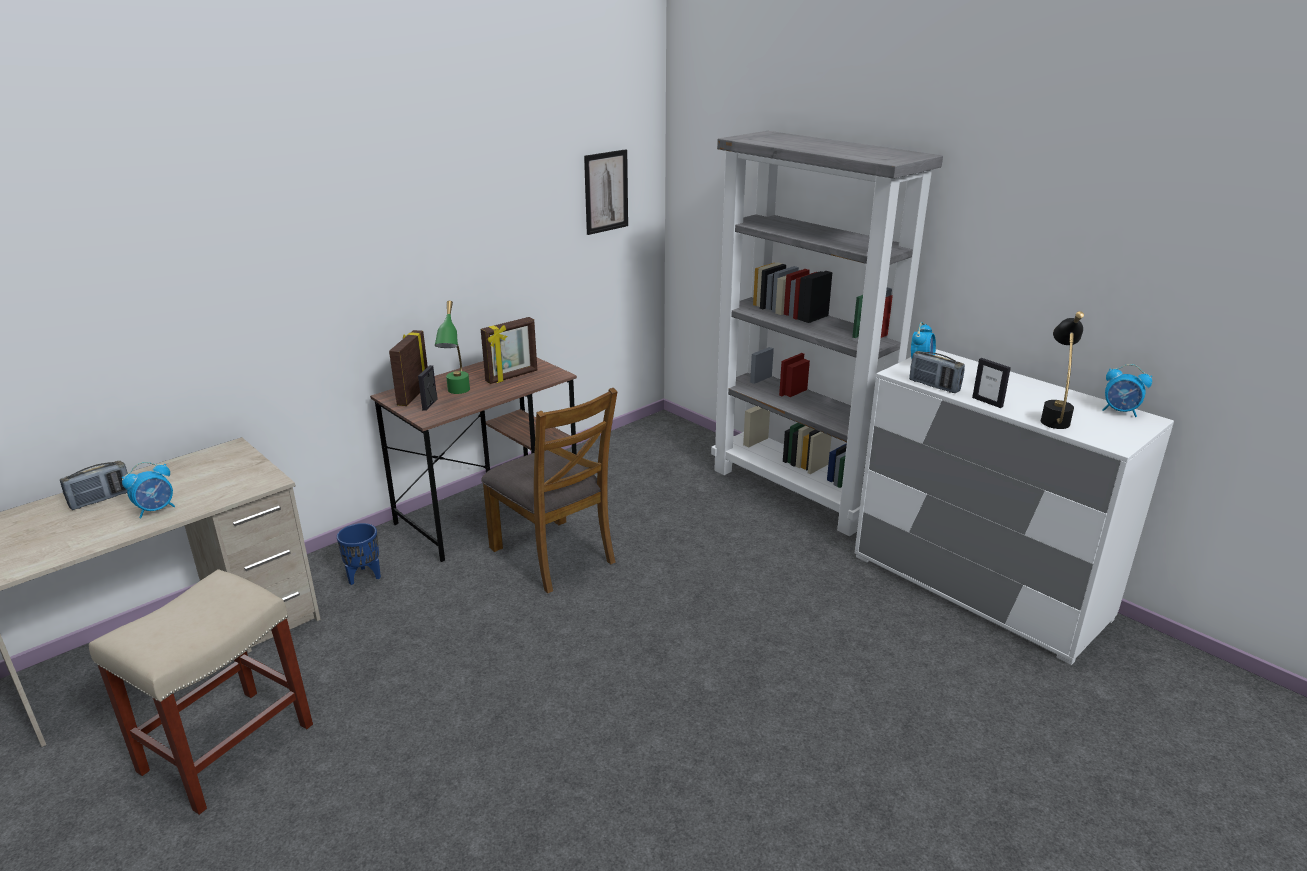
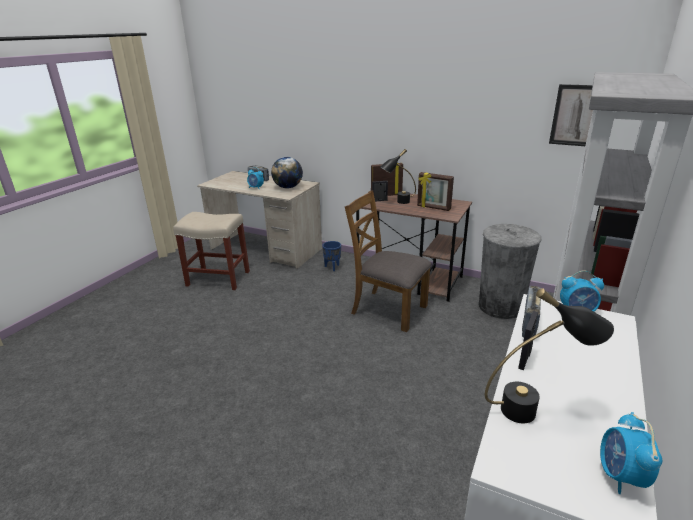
camera: 70 degrees right, 0 degrees up
green table lamp [435,301,470,394] -> black table lamp [380,149,416,204]
brown chair [481,388,617,593] -> brown chair turned 90 degrees clockwise [345,190,432,332]
none -> globe [271,157,303,188]
none -> grey trash can [479,224,541,319]

